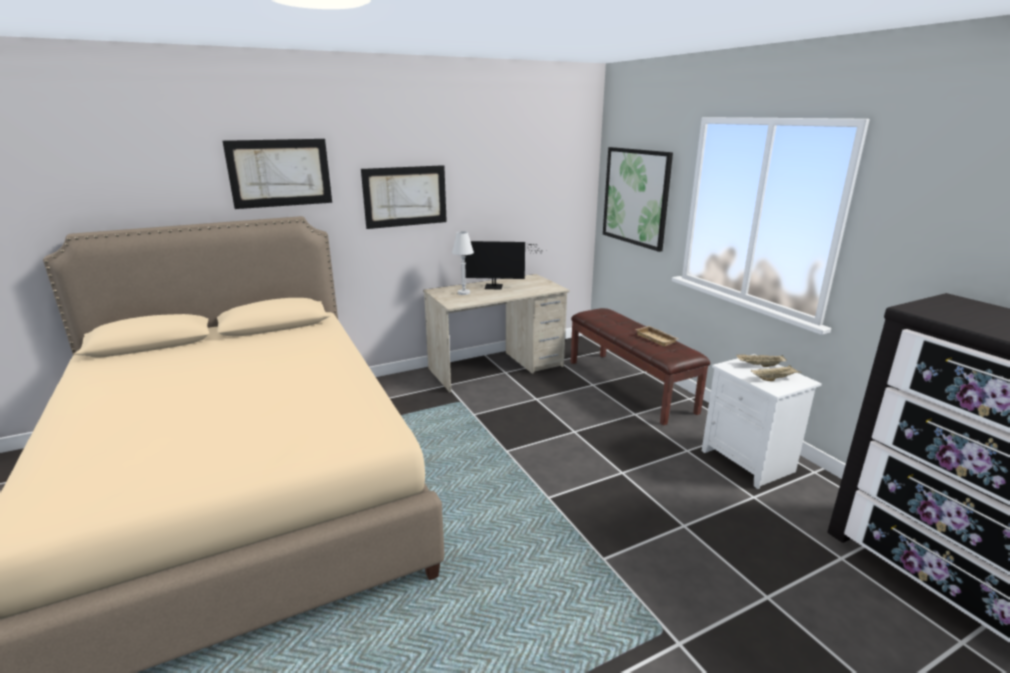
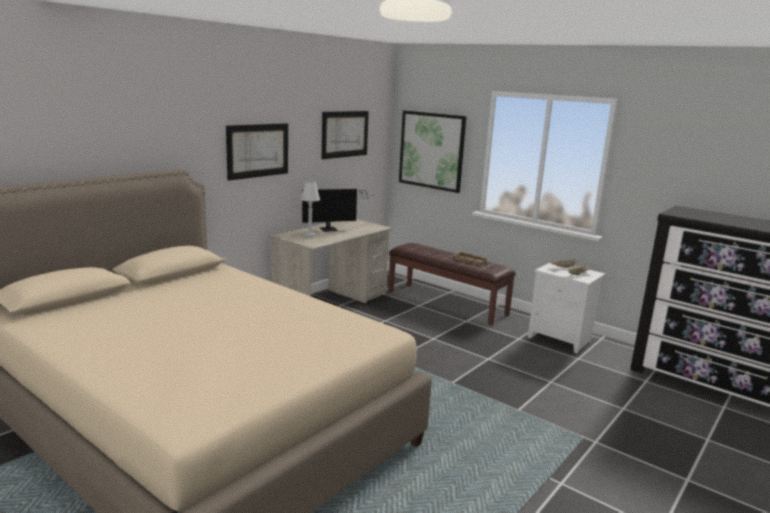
camera: 25 degrees left, 5 degrees down
picture [223,139,332,209] -> picture moved to [322,111,369,159]

